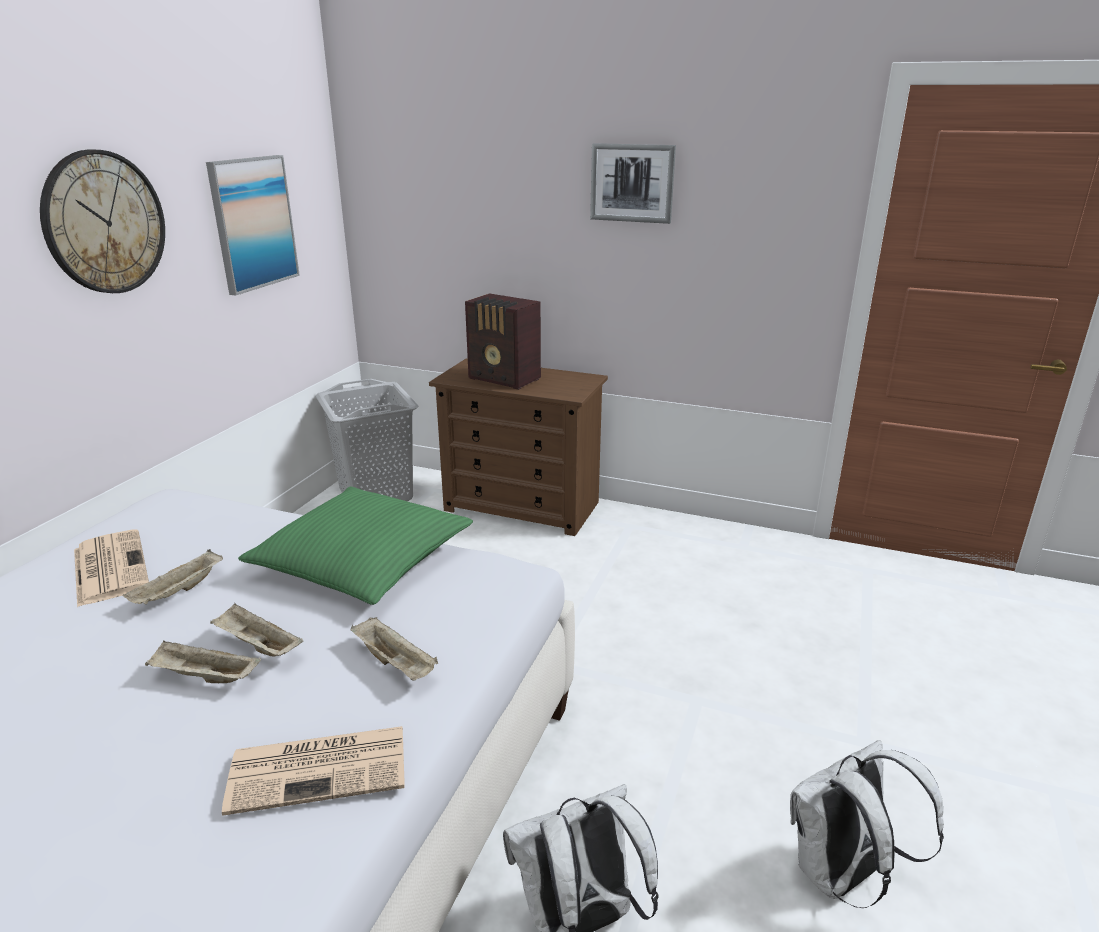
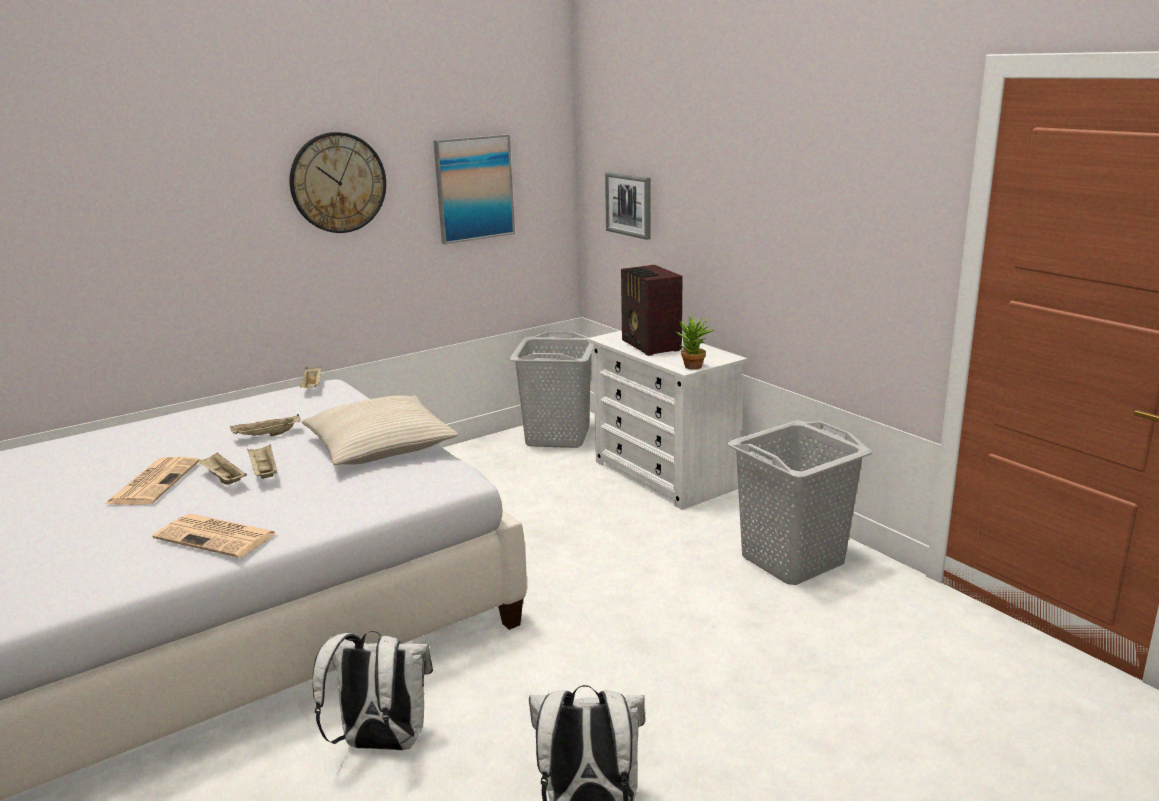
camera: 35 degrees right, 5 degrees down
newspaper [74,530,149,607] -> newspaper moved to [105,457,199,505]
green pillow [238,486,473,605] -> beige pillow [302,396,458,465]
beige tray [350,617,438,681] -> beige tray moved to [300,367,321,388]
brown dresser [429,359,608,536] -> white dresser [587,330,747,510]
picture [590,143,676,224] -> picture moved to [605,172,651,240]
none -> potted plant [676,315,714,370]
none -> grey laundry basket [727,420,872,585]

